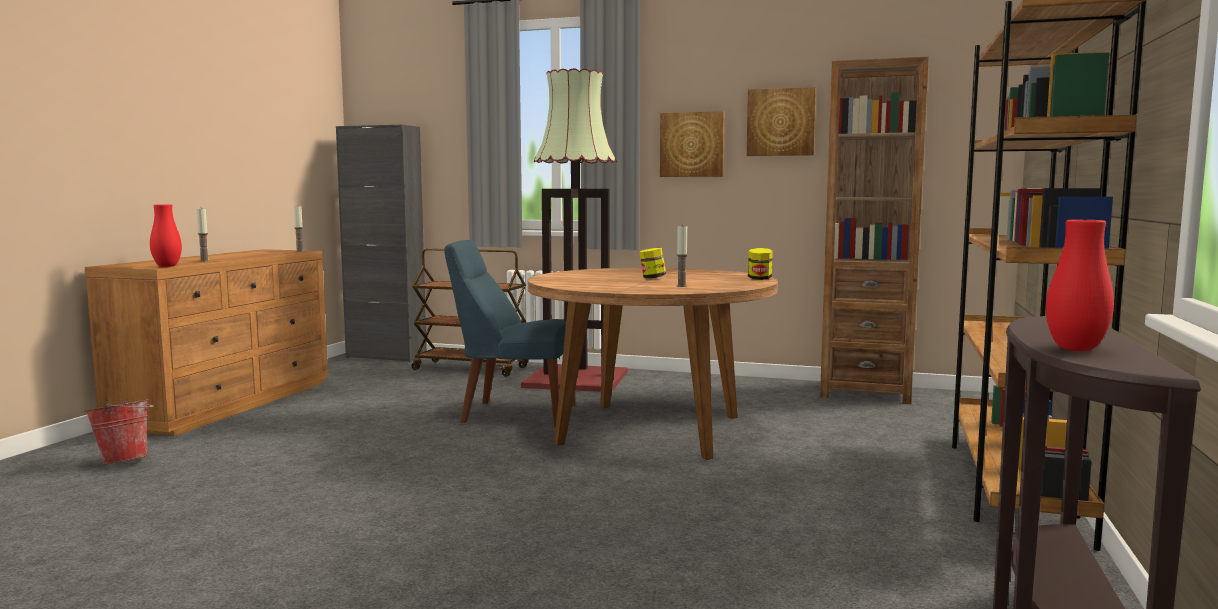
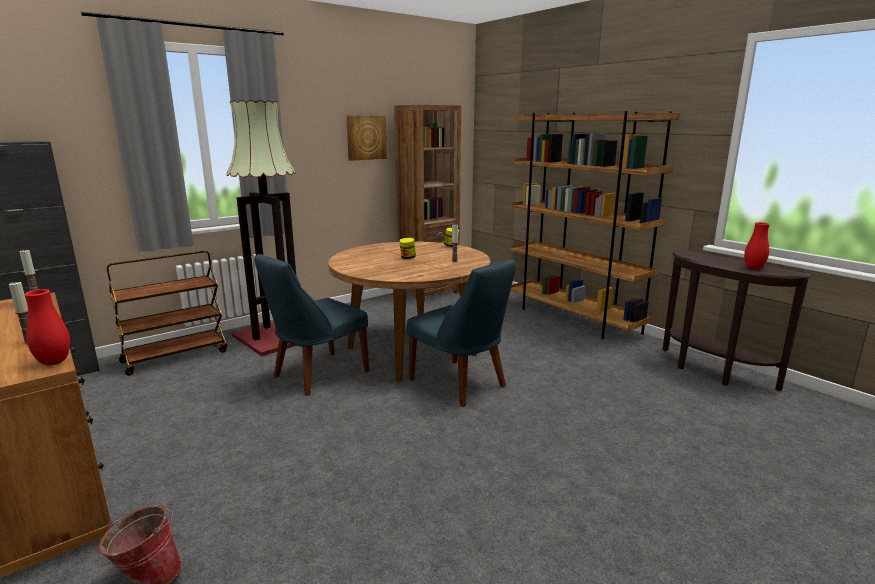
camera: 55 degrees left, 10 degrees up
picture [660,111,724,177] -> none
none -> blue chair [407,260,516,407]

